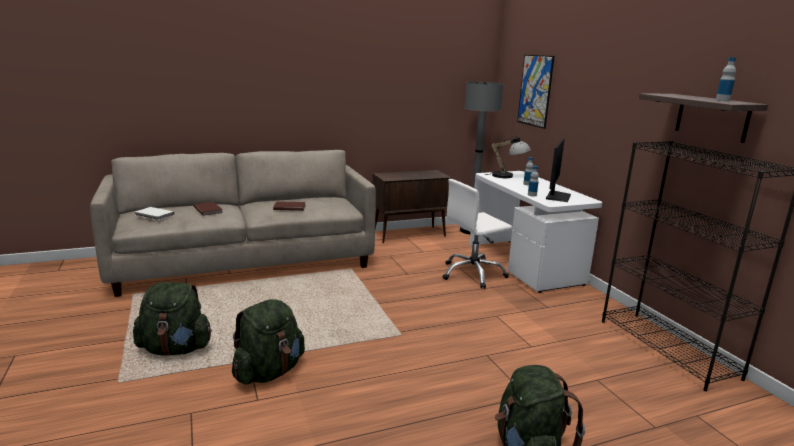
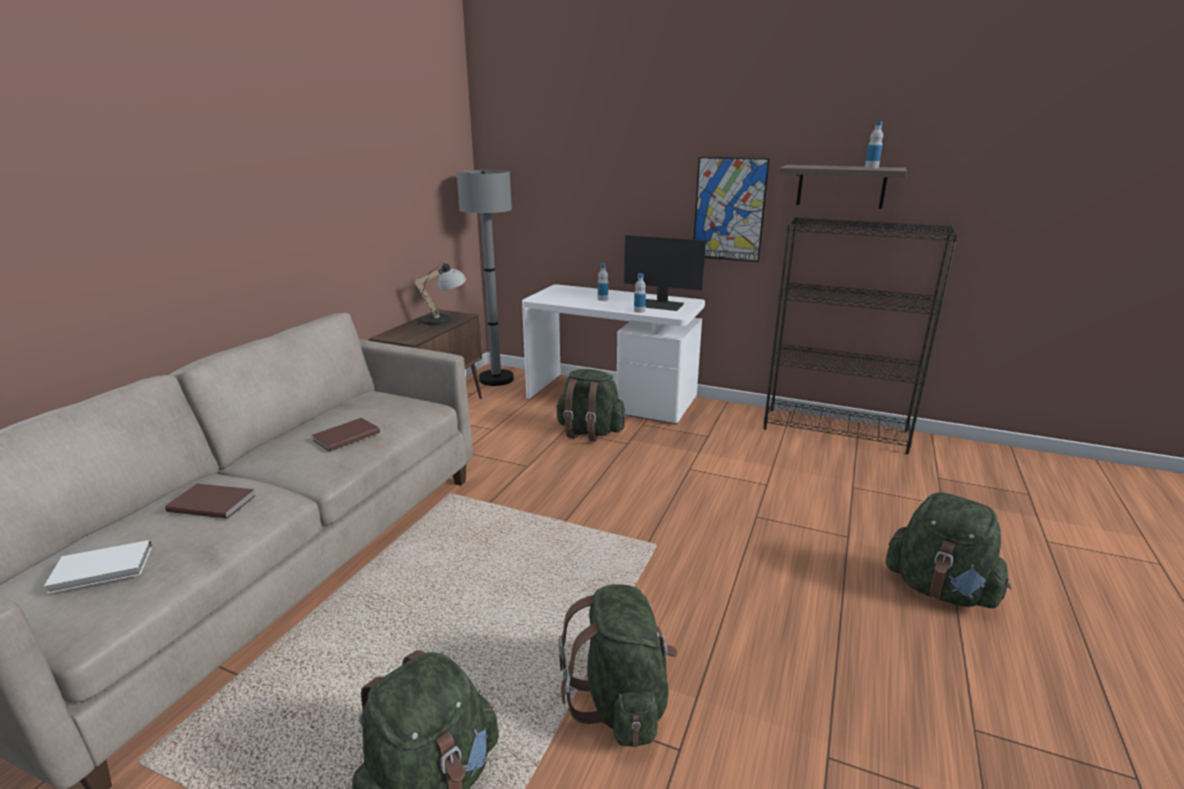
camera: 45 degrees left, 5 degrees up
white office chair [442,179,512,288] -> green backpack [556,369,625,442]
table lamp [484,135,531,178] -> table lamp moved to [413,262,467,326]
picture [517,55,554,129] -> picture moved to [694,157,770,262]
monitor [546,138,571,202] -> monitor turned 135 degrees clockwise [624,235,706,311]

